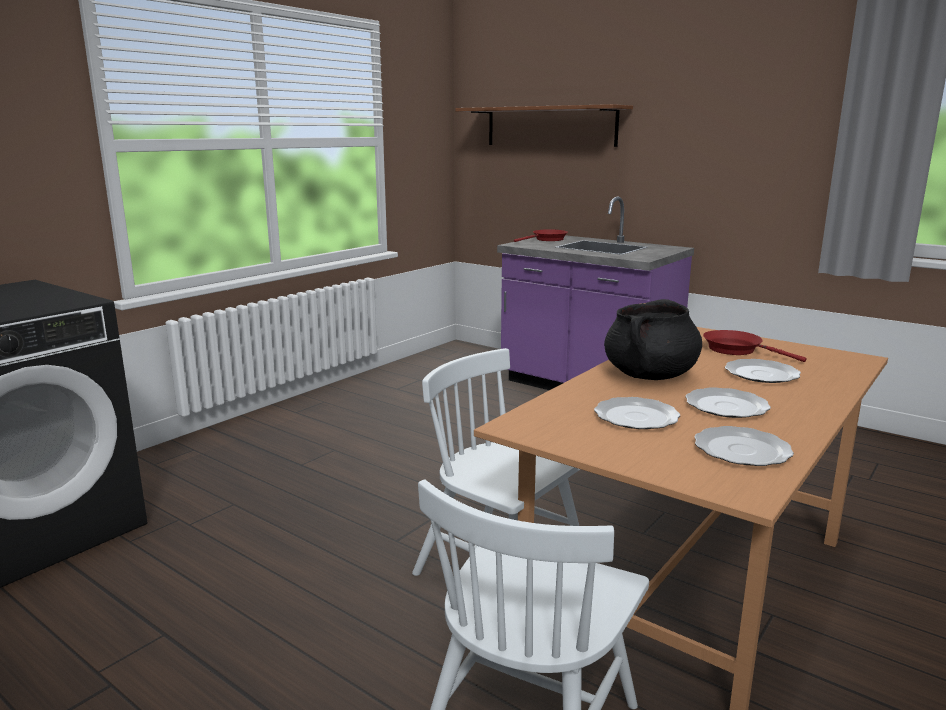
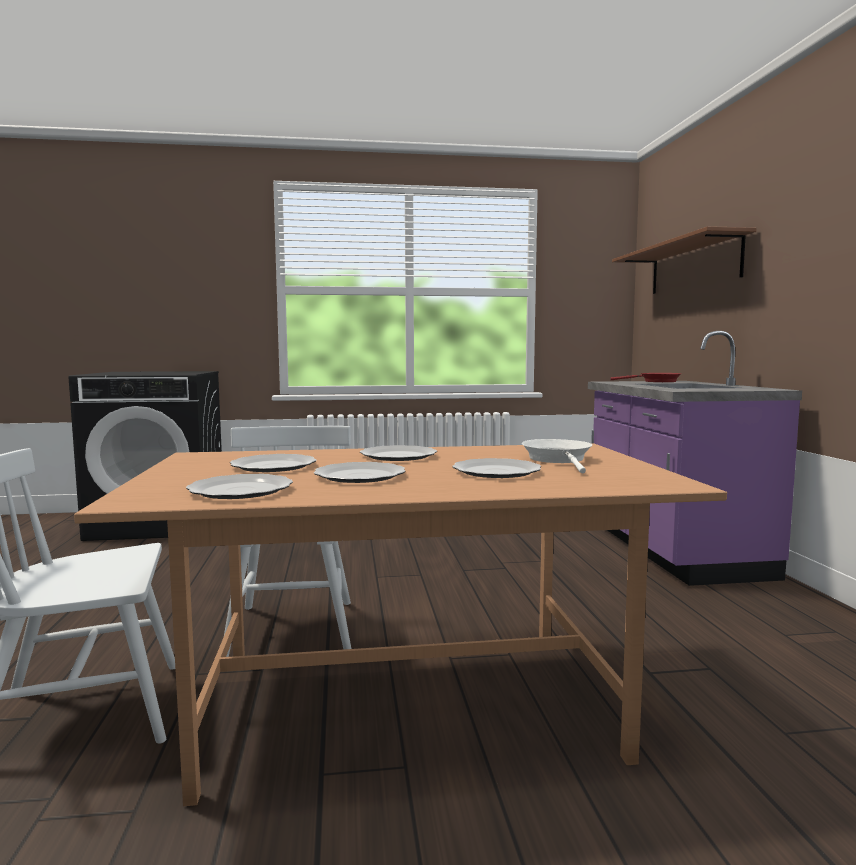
camera: 45 degrees right, 10 degrees down
black cooking pot [604,299,702,380] -> plate [360,445,437,461]
red frying pan [703,330,806,362] -> white frying pan [522,439,592,474]

